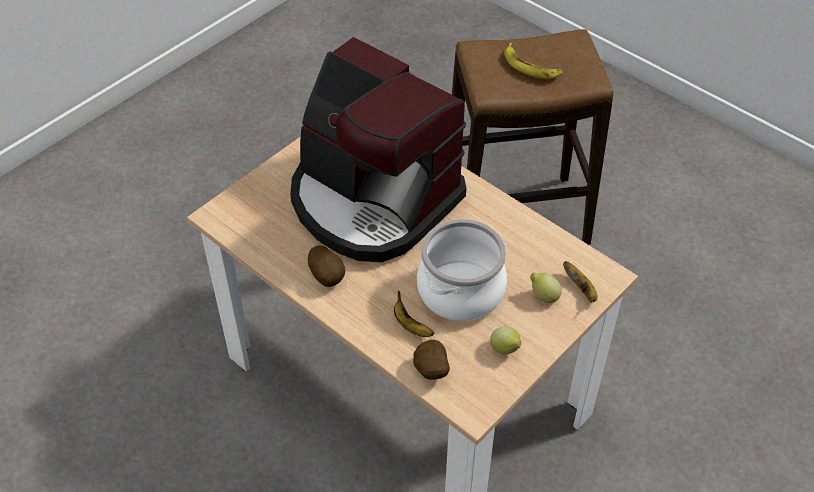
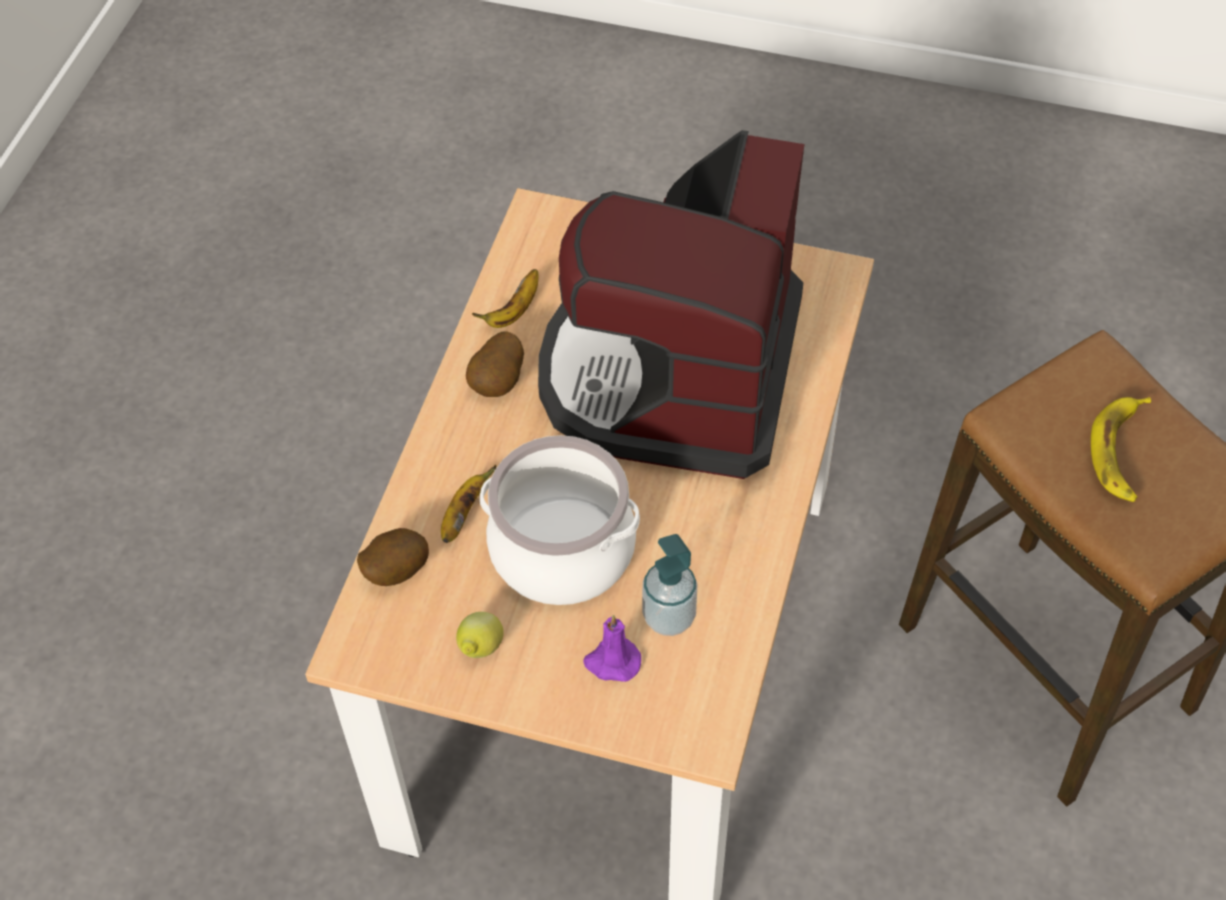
camera: 65 degrees right, 5 degrees up
lemon [530,273,562,303] -> purple candle [583,615,641,682]
banana [563,261,597,303] -> banana moved to [472,269,538,328]
none -> soap dispenser [642,534,697,636]

